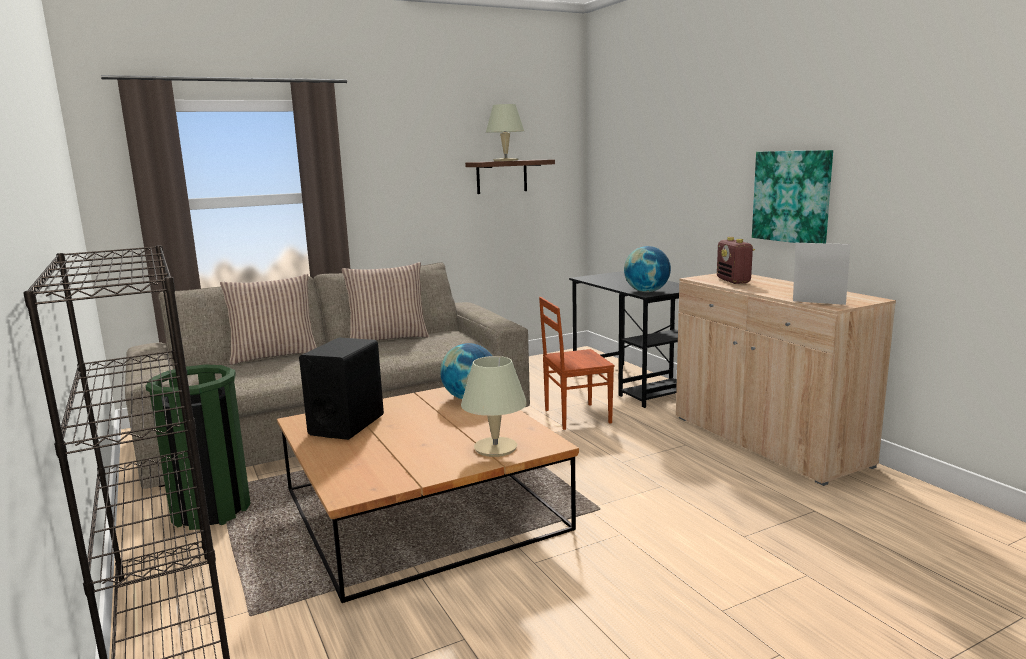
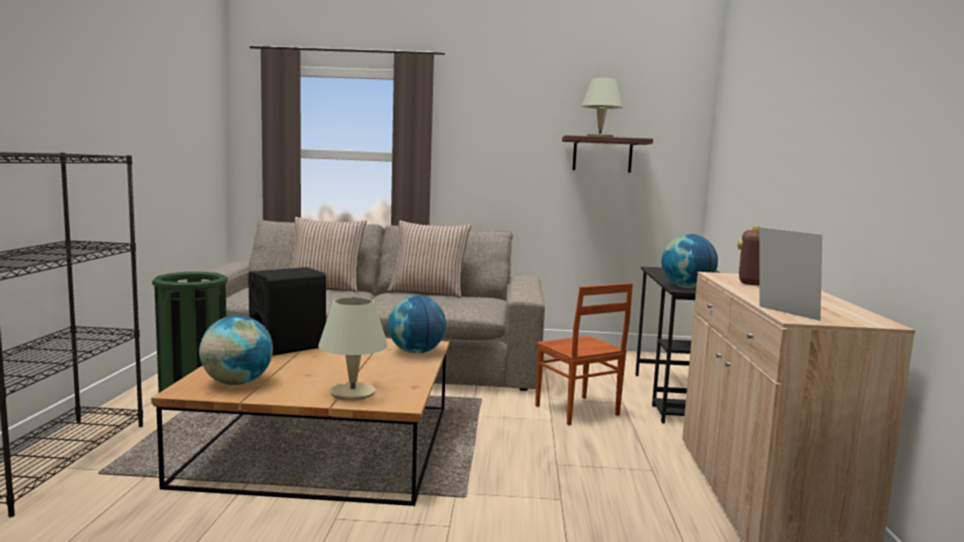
camera: 30 degrees right, 5 degrees down
brown chair [539,297,614,430] -> brown chair turned 135 degrees counterclockwise [535,283,633,425]
picture [752,150,833,243] -> none
none -> globe [199,315,273,385]

